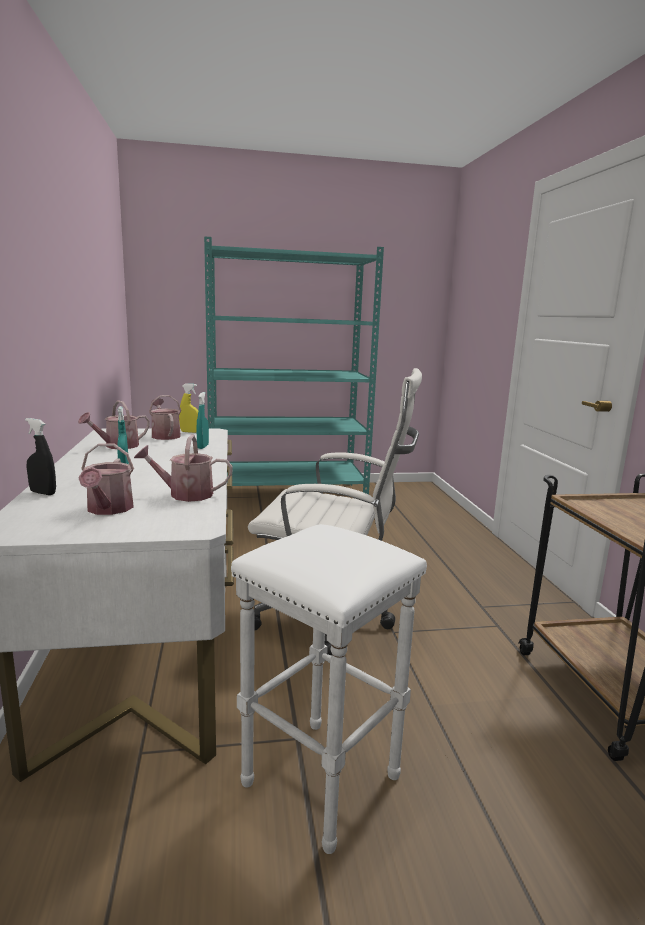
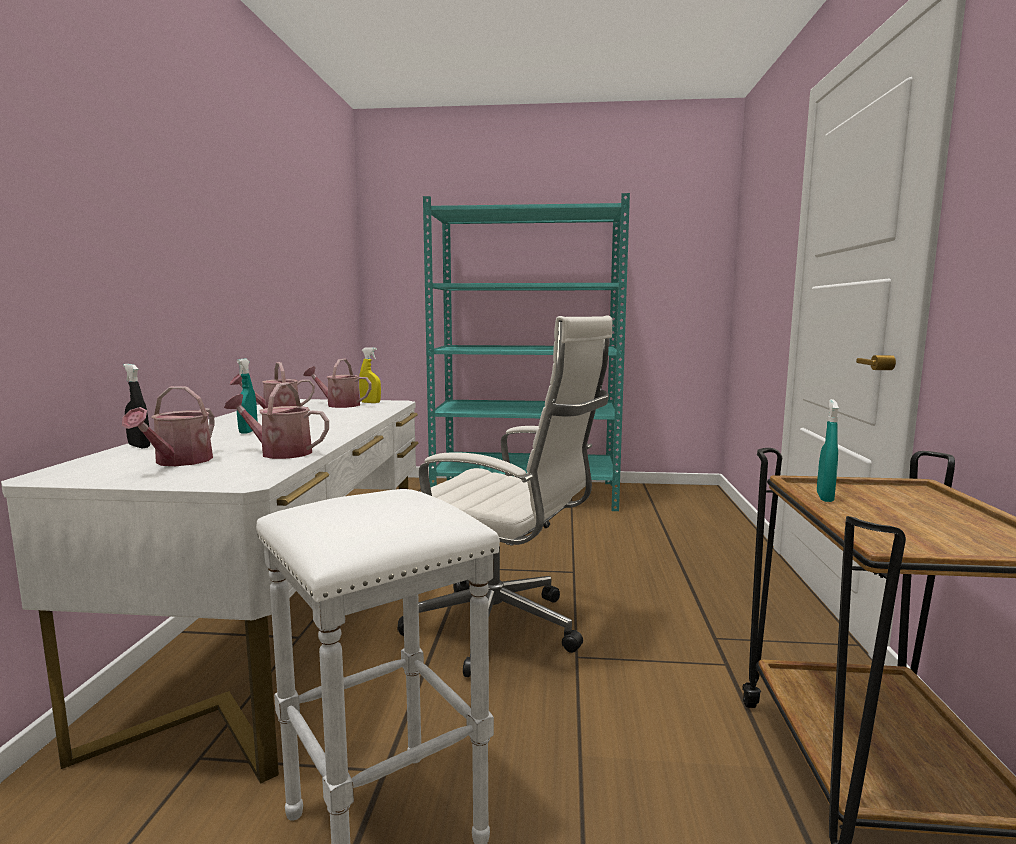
camera: 15 degrees right, 5 degrees down
watering can [149,395,181,440] -> watering can turned 60 degrees counterclockwise [304,359,372,408]
turquoise spray bottle [196,392,209,449] -> turquoise spray bottle moved to [817,399,839,502]

